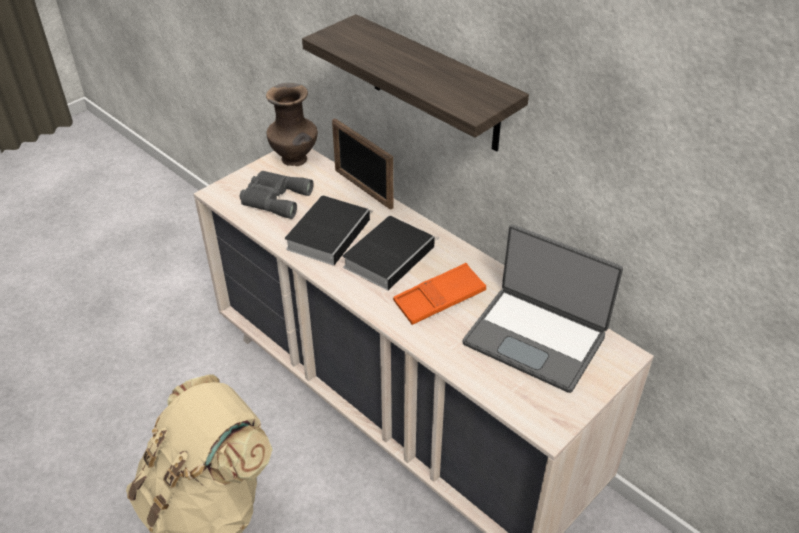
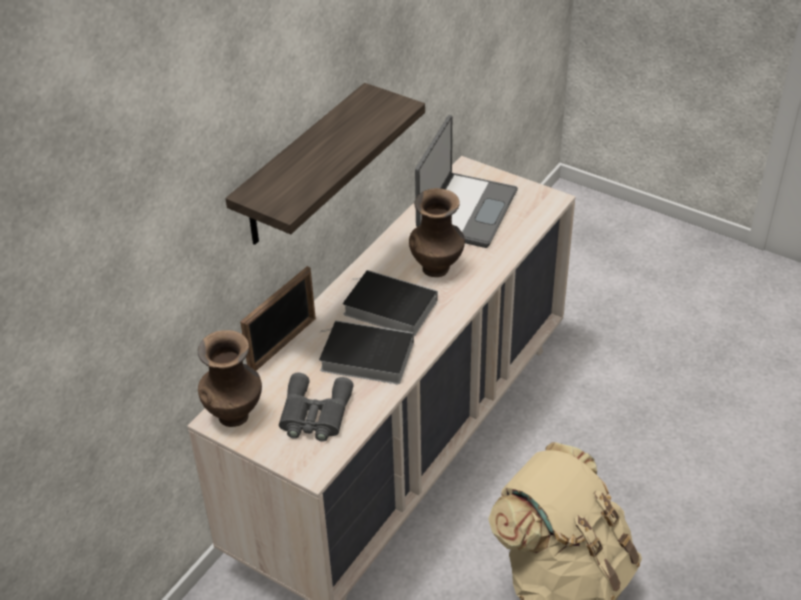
camera: 100 degrees left, 0 degrees up
orange tray [393,263,486,325] -> brown vase [409,188,465,277]

